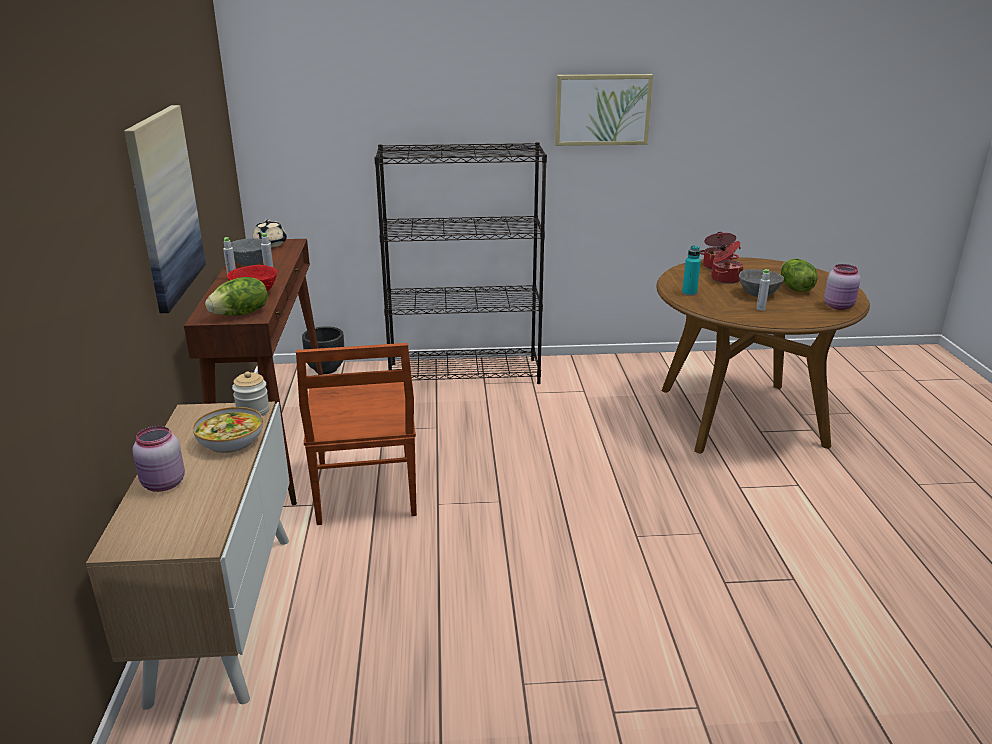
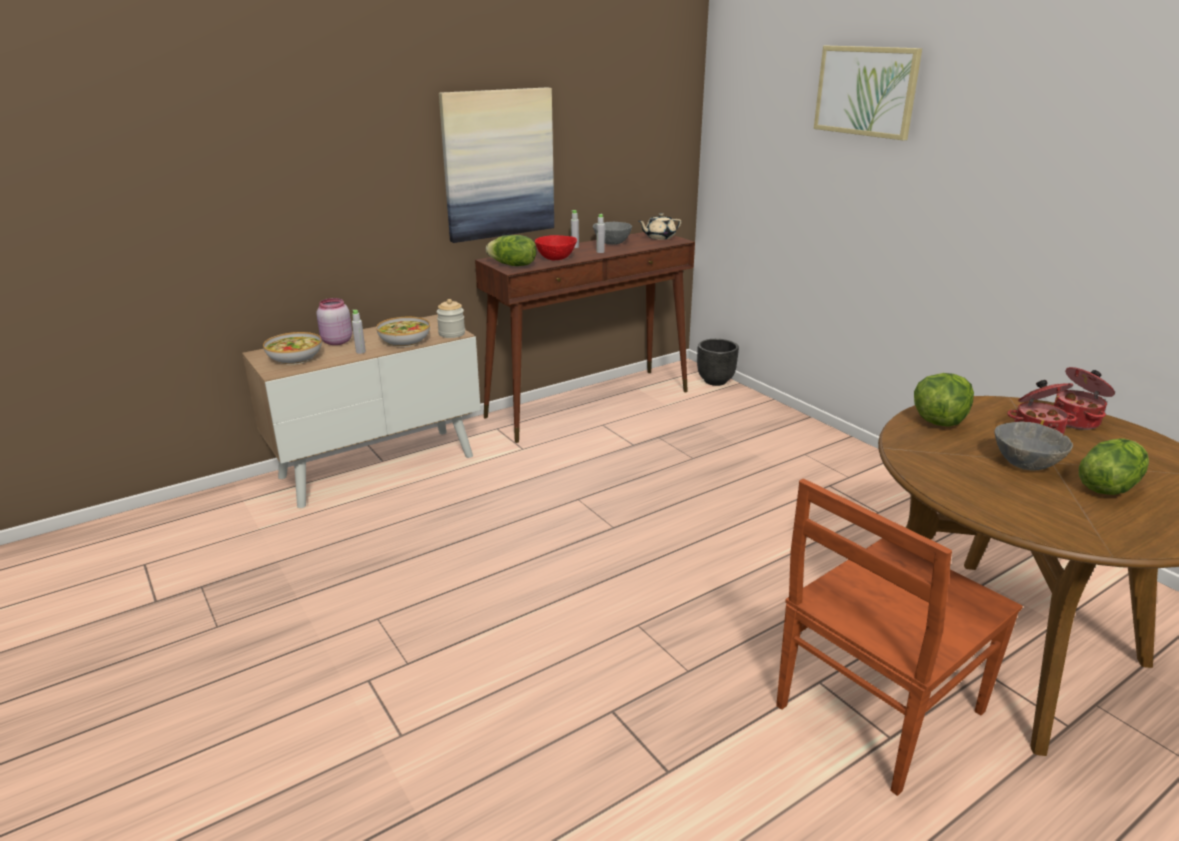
camera: 60 degrees right, 0 degrees up
brown chair [296,343,417,525] -> brown chair moved to [776,479,1023,796]
black bookcase [374,142,547,384] -> none
picture [555,74,653,146] -> picture moved to [814,46,922,141]
turquoise bottle [682,245,701,296] -> lettuce [914,373,974,427]
grey bottle [756,269,770,311] -> grey bottle moved to [352,310,366,354]
pink jar [824,264,861,310] -> none
none -> bowl [263,332,322,365]

